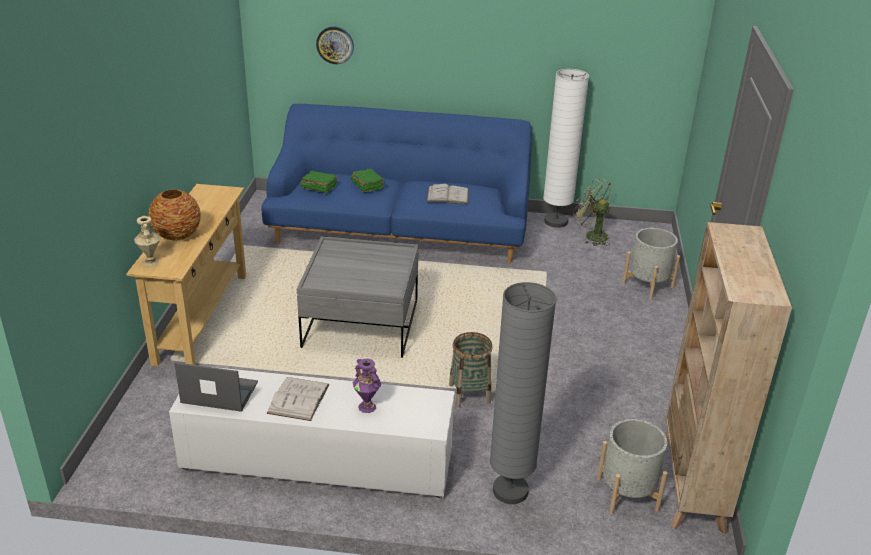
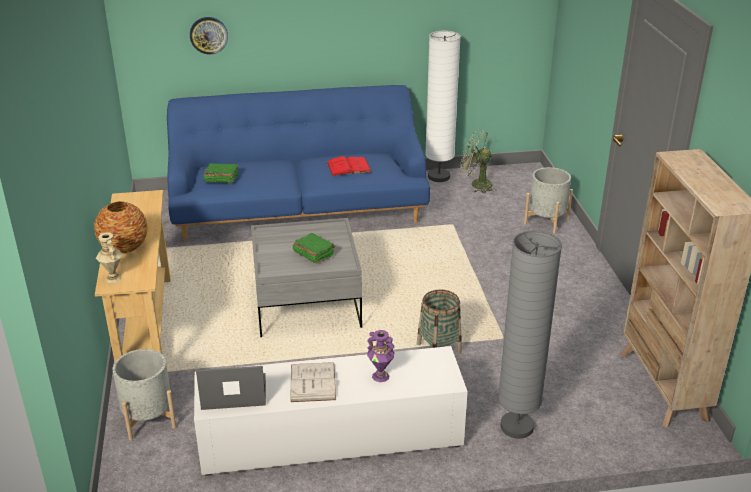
camera: 15 degrees left, 0 degrees up
green book [351,169,385,192] -> green book moved to [293,233,335,263]
white book [427,184,469,204] -> red book [327,156,372,176]
grey planter [597,419,668,515] -> grey planter moved to [113,349,176,440]

